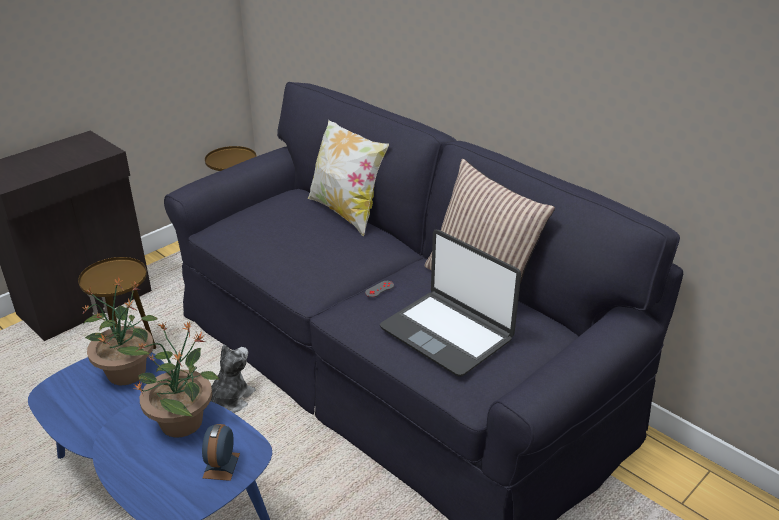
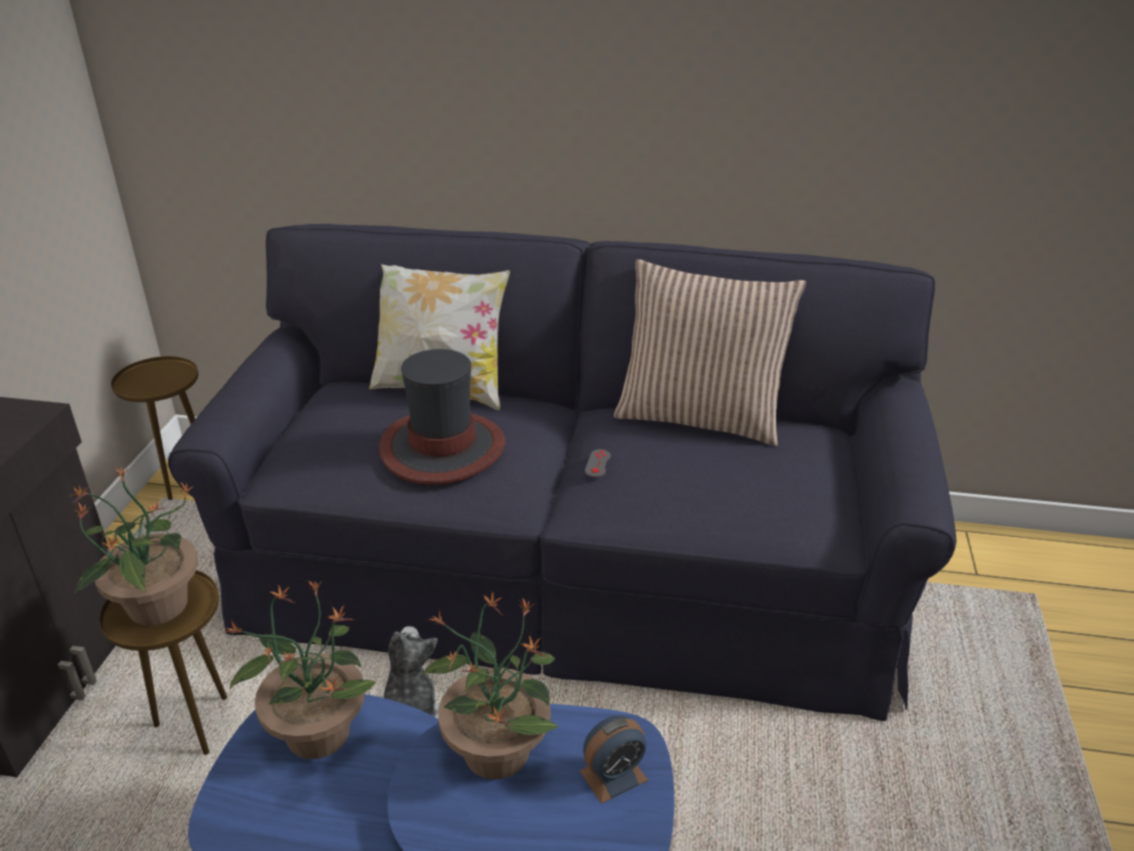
camera: 35 degrees left, 0 degrees up
alarm clock [202,424,240,481] -> alarm clock turned 90 degrees counterclockwise [579,715,648,804]
laptop [380,230,521,377] -> none
none -> potted plant [69,467,198,626]
none -> hat [379,349,506,485]

